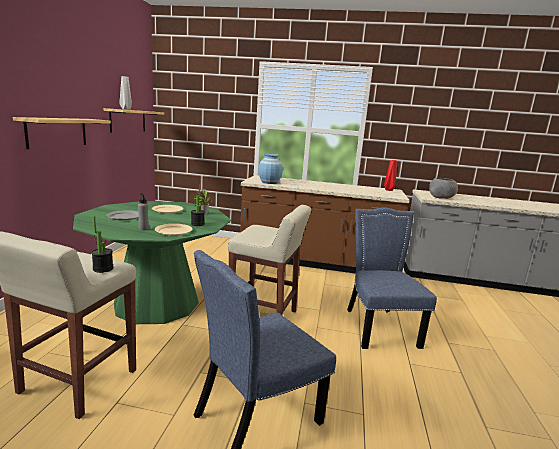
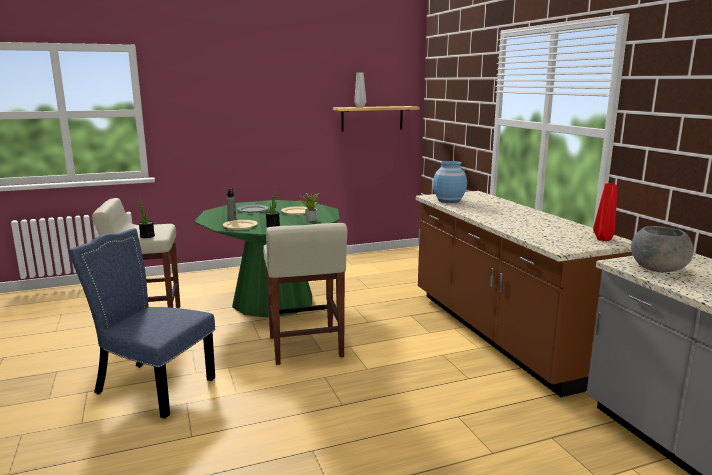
camera: 60 degrees right, 0 degrees up
shelf [13,117,111,149] -> none
blue chair [347,207,437,349] -> none

